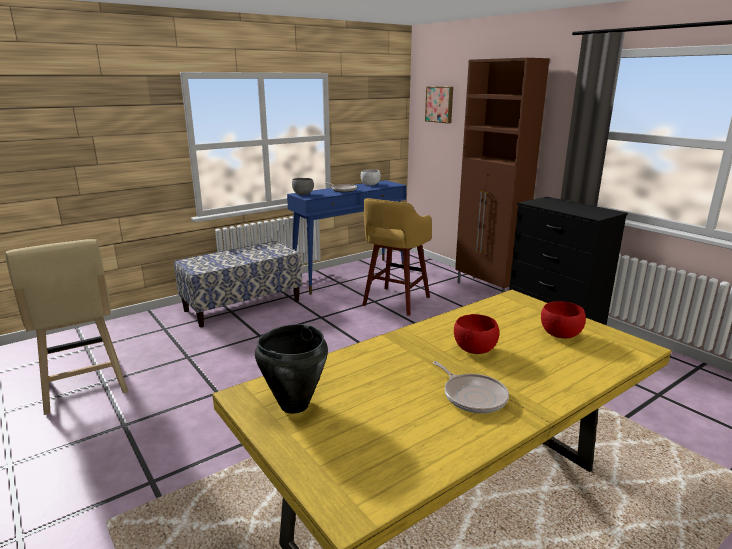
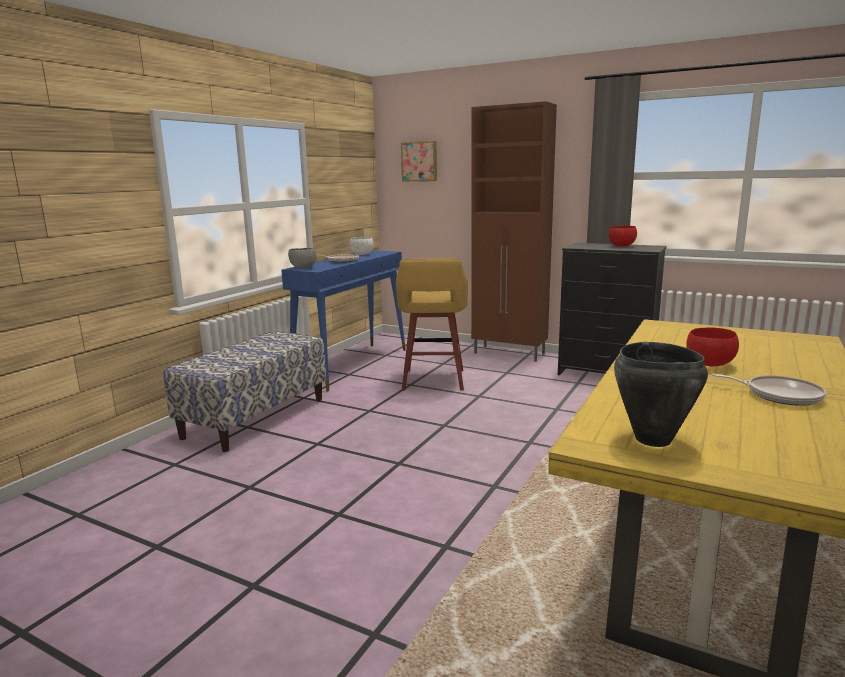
camera: 25 degrees left, 5 degrees down
beige stool [5,239,128,415] -> none
red bowl [541,301,586,338] -> red bowl moved to [609,226,637,246]

